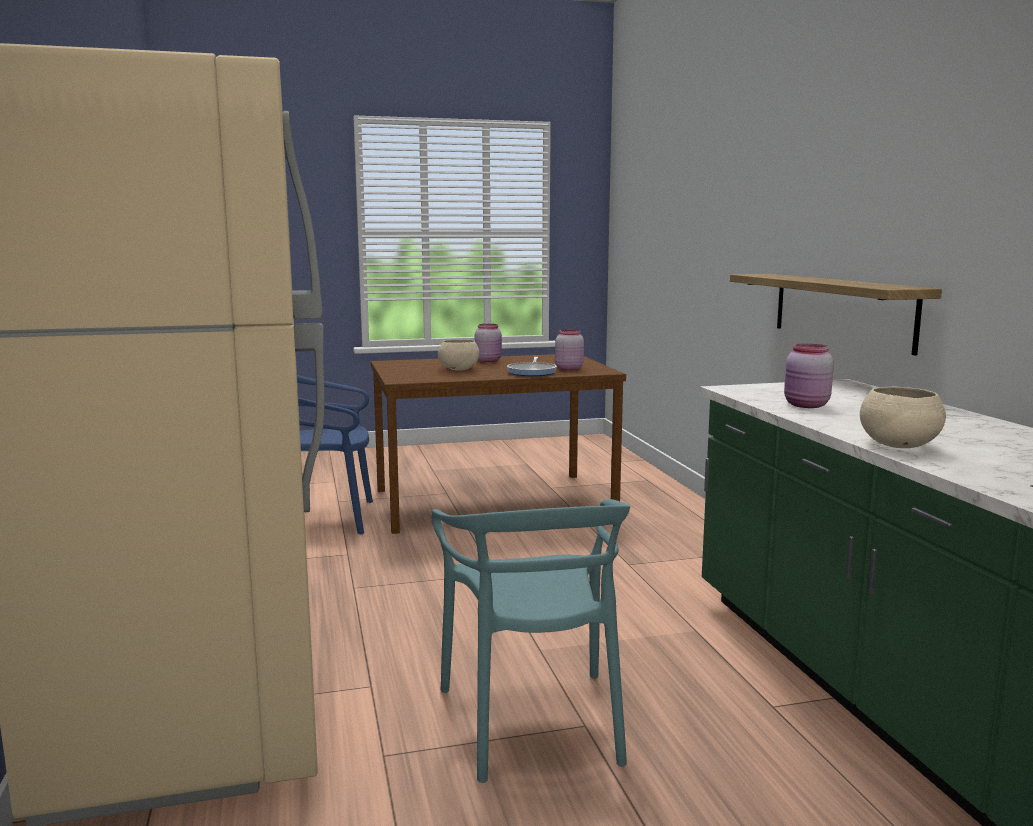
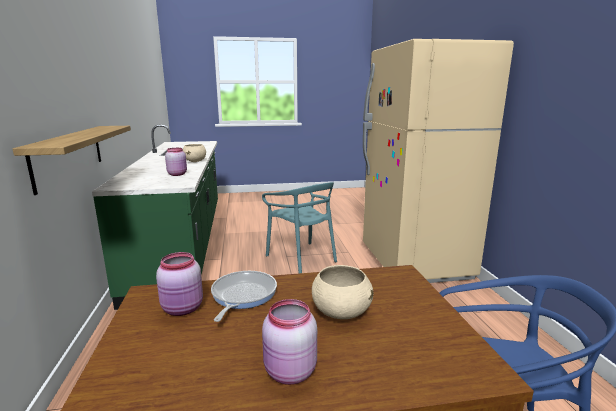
camera: 175 degrees left, 5 degrees up
turquoise chair [431,499,630,783] -> turquoise chair turned 150 degrees clockwise [262,182,337,273]

